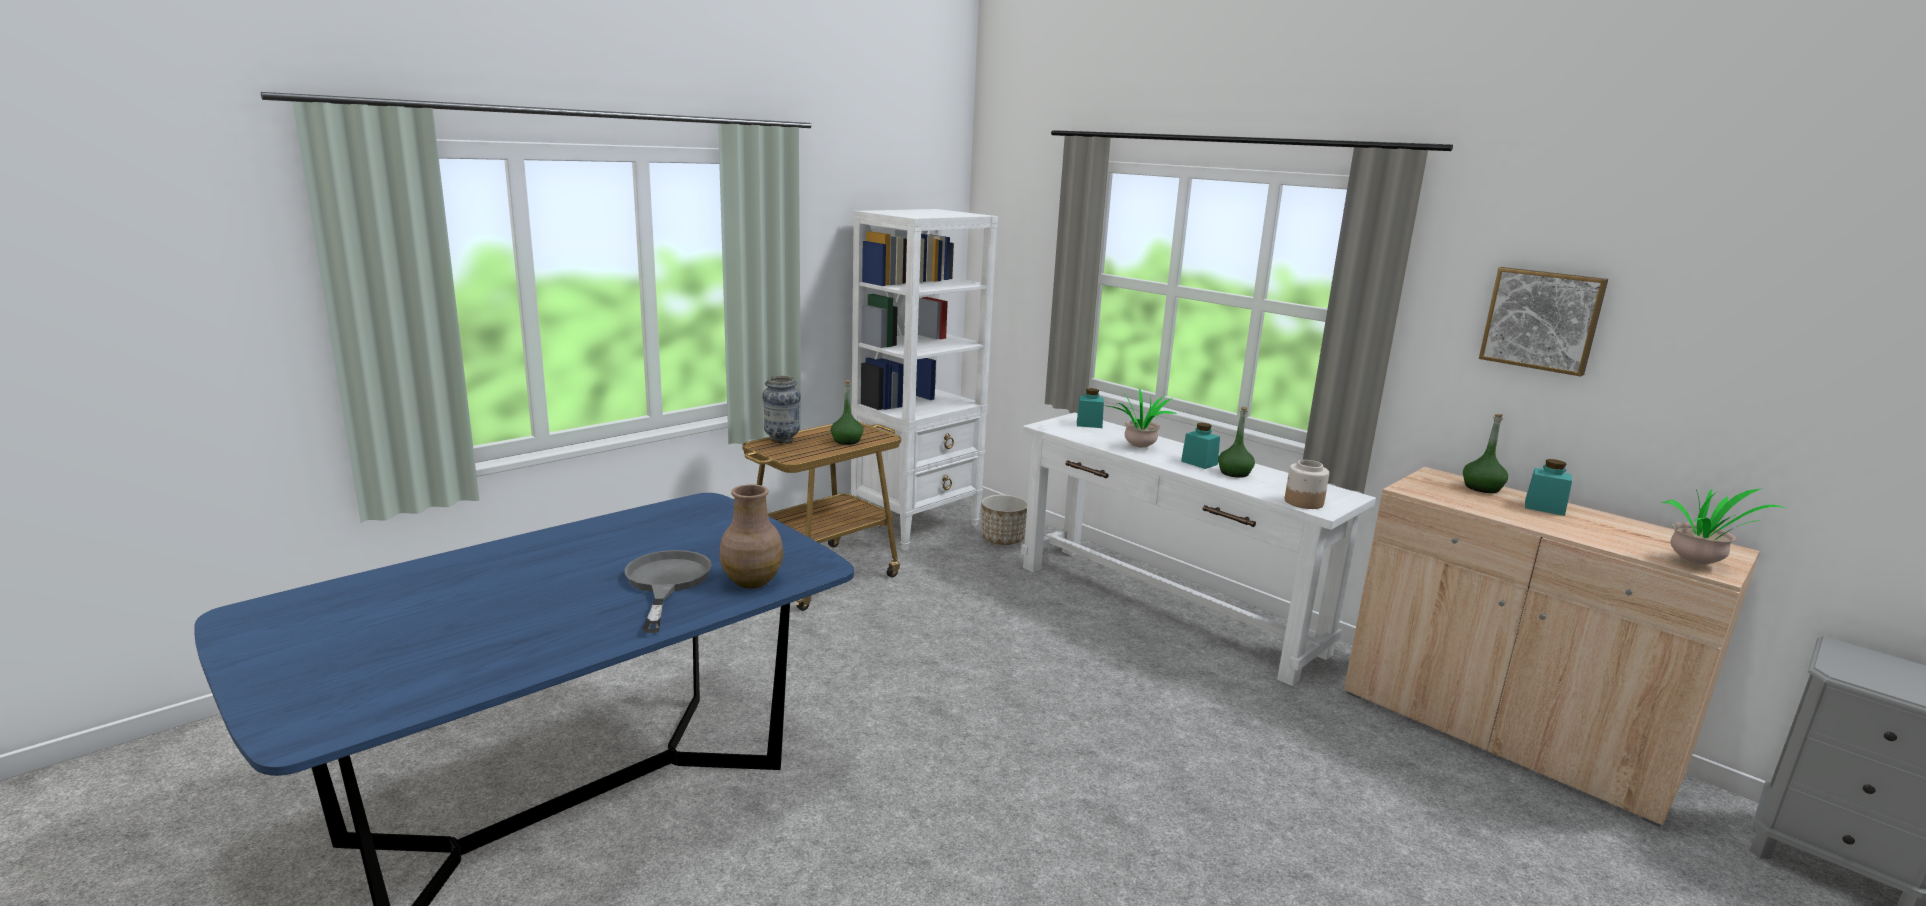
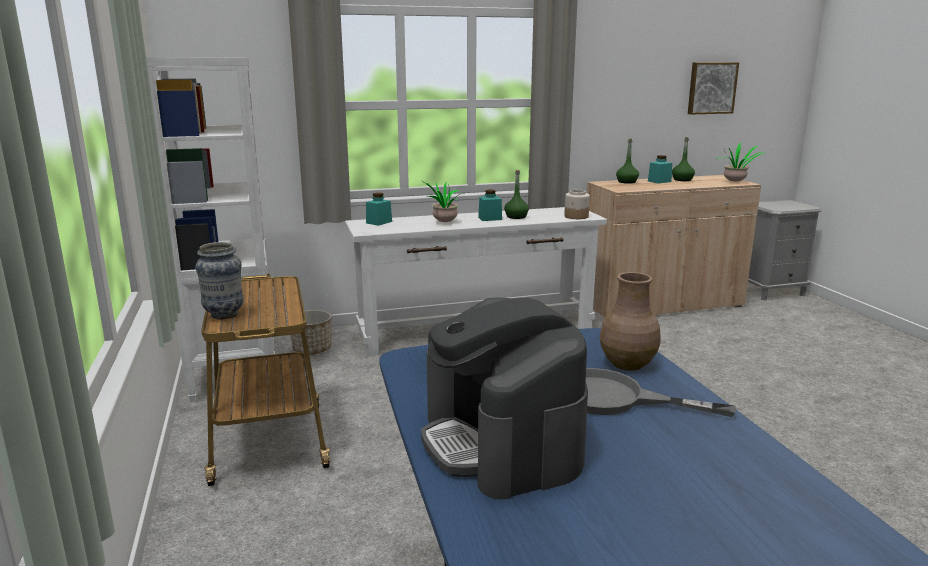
camera: 60 degrees left, 0 degrees up
green bottle [831,380,864,445] -> green bottle moved to [672,137,695,181]
picture [1479,267,1608,377] -> picture moved to [688,62,739,114]
none -> coffee machine [421,297,588,500]

